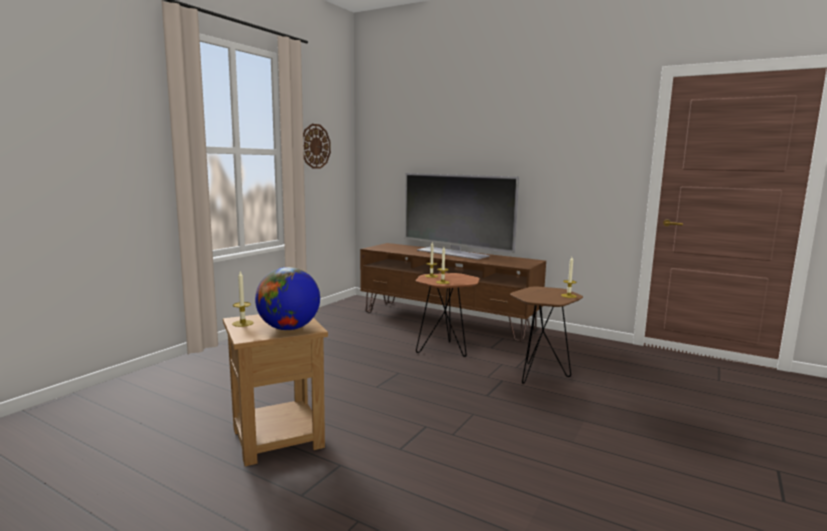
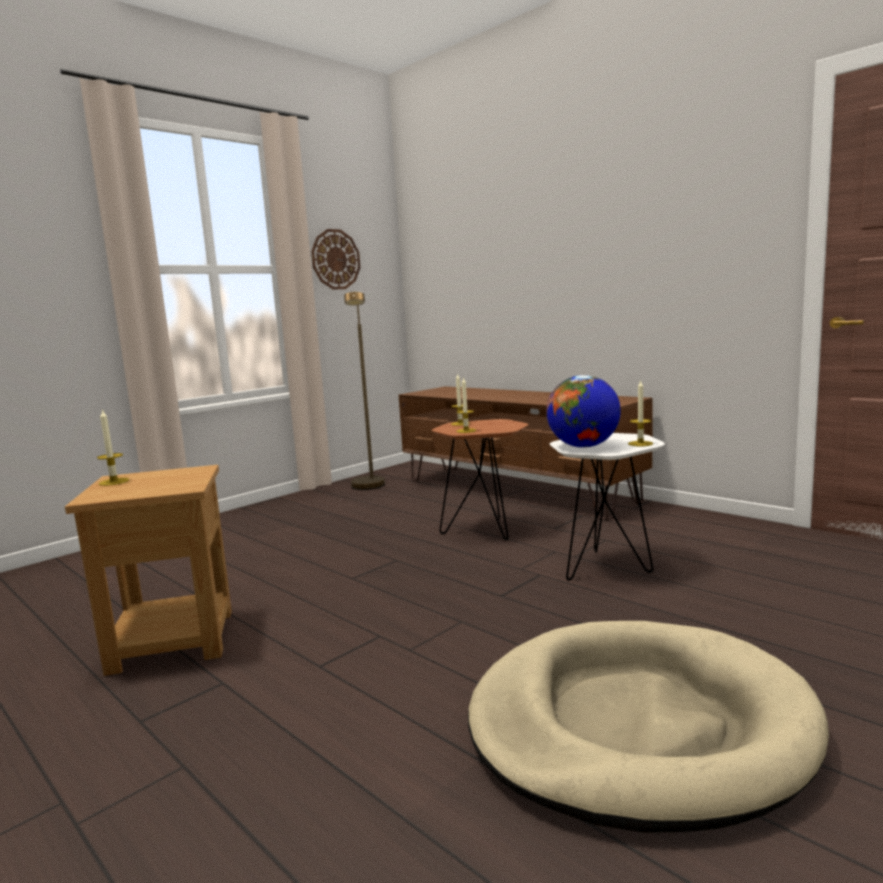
camera: 15 degrees right, 0 degrees up
globe [255,267,320,330] -> globe moved to [546,375,621,448]
television [405,173,519,260] -> none
brown side table [510,287,583,384] -> white side table [550,433,665,581]
none -> brown floor lamp [344,292,385,490]
none -> beige dog bed [468,621,829,833]

